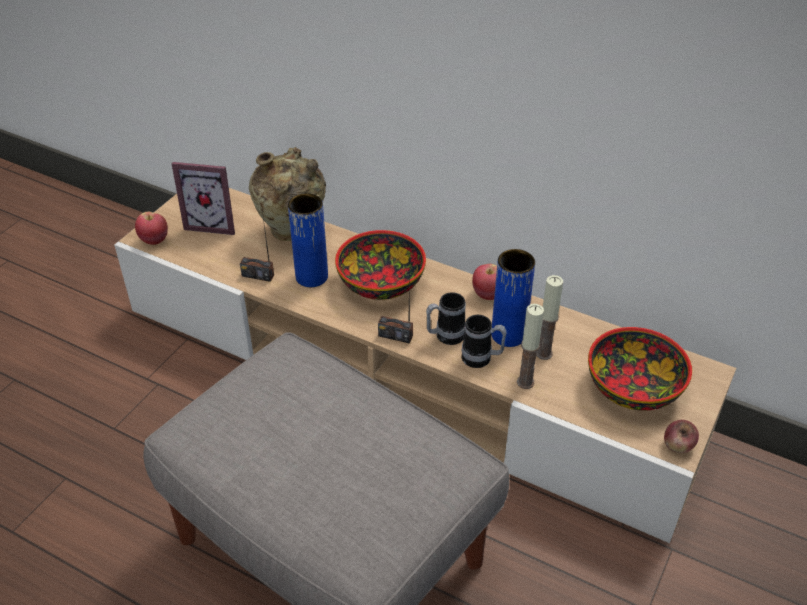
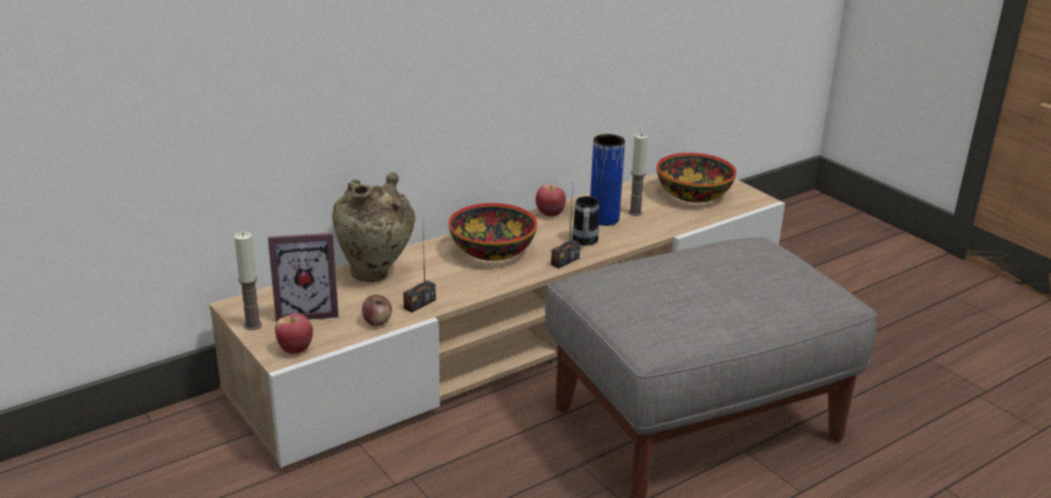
camera: 65 degrees left, 15 degrees down
picture frame [172,162,235,235] -> picture frame turned 45 degrees clockwise [268,233,339,322]
blue vase [288,193,328,287] -> none
mug [461,315,506,368] -> none
candle [517,304,544,389] -> candle moved to [234,232,262,330]
apple [664,420,699,453] -> apple moved to [362,295,392,326]

